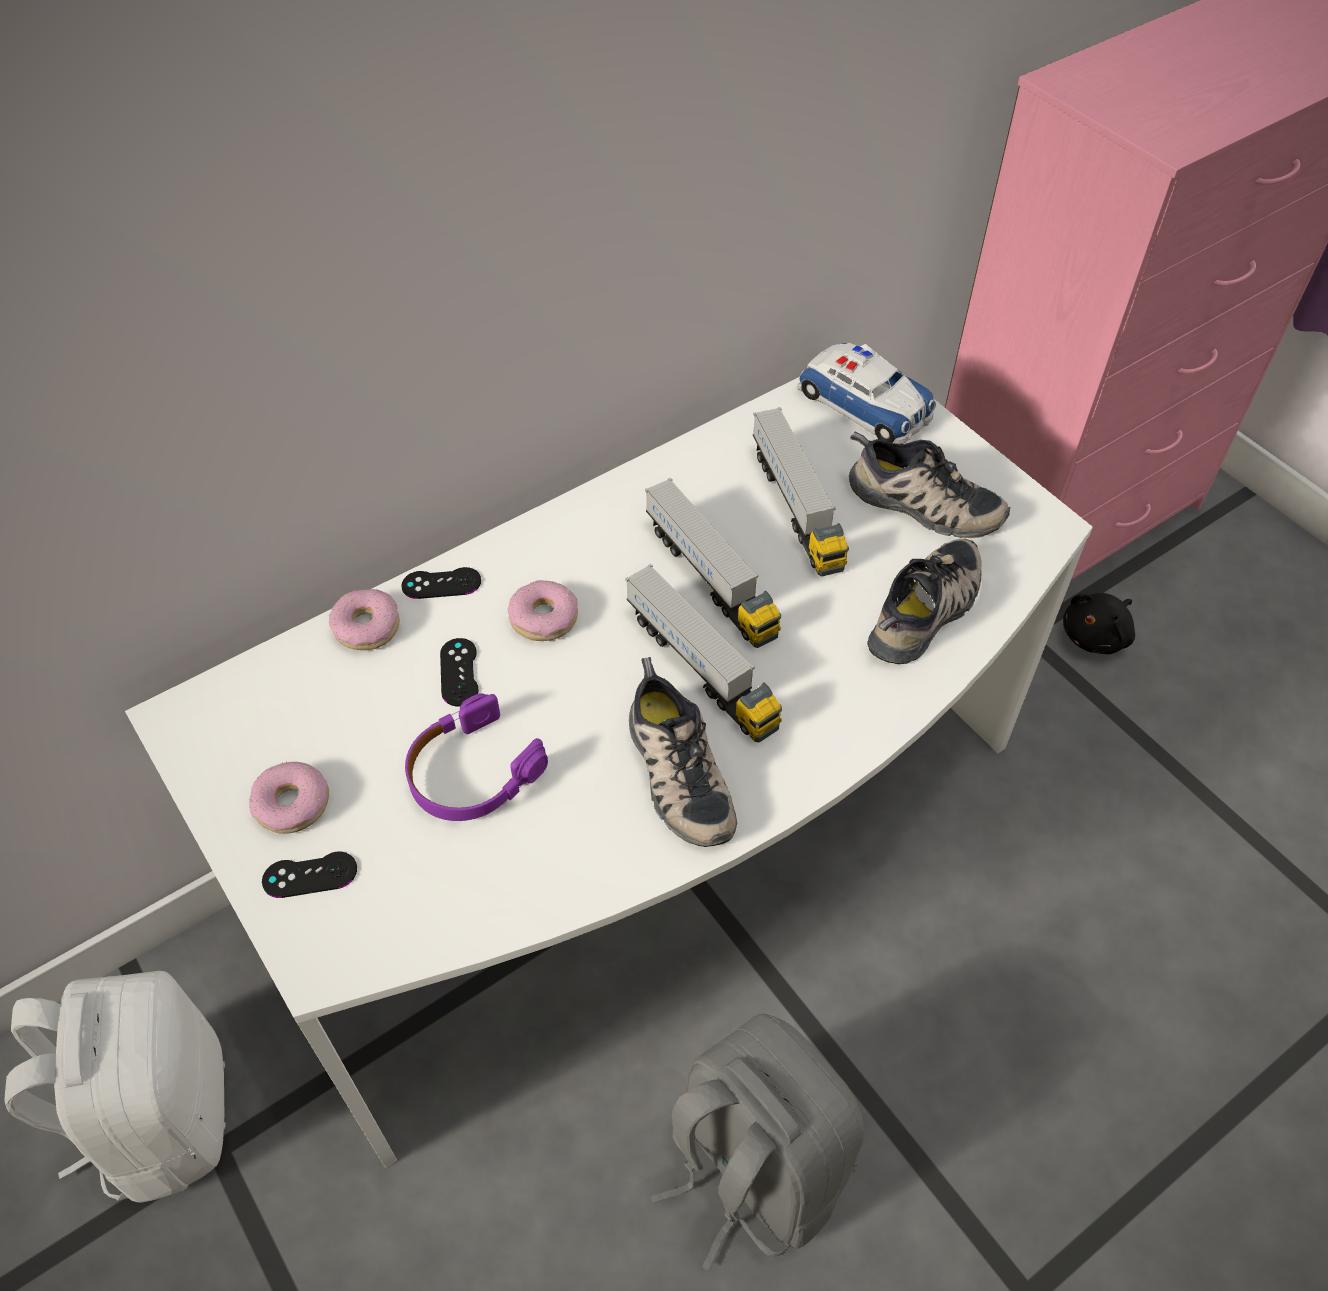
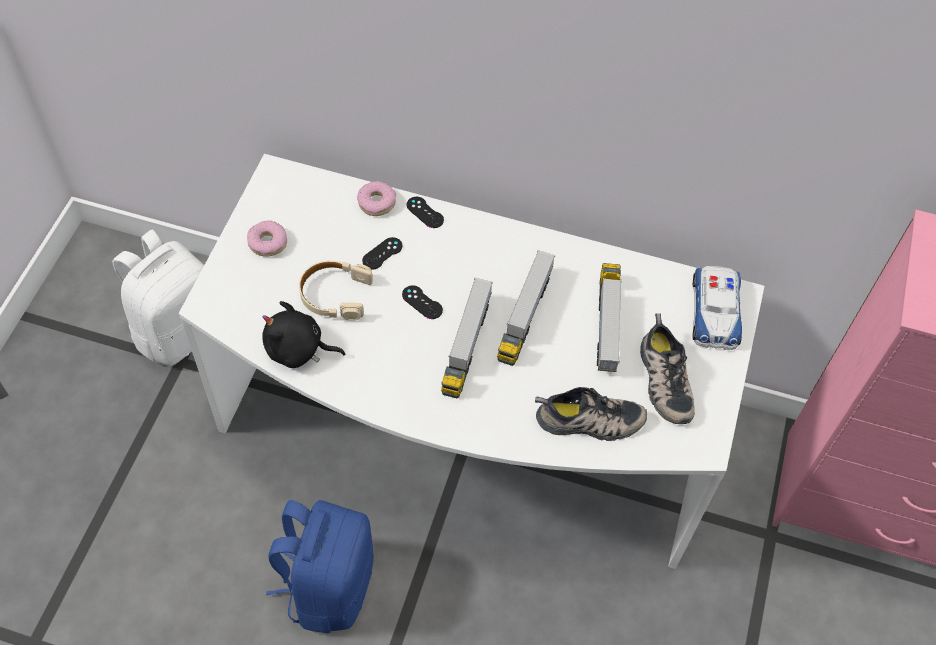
camera: 50 degrees right, 5 degrees up
black game controller [262,852,357,898] -> black game controller moved to [402,285,443,319]
purple headphones [405,693,548,821] -> beige headphones [299,261,373,321]
donut [508,580,578,641] -> none
shoe [629,657,737,847] -> none
grey backpack [651,1014,865,1271] -> blue backpack [266,500,374,633]
toy truck [753,407,849,577] -> toy truck turned 150 degrees clockwise [597,263,622,372]
black plush toy [1063,593,1135,654] -> black plush toy moved to [262,301,345,368]

